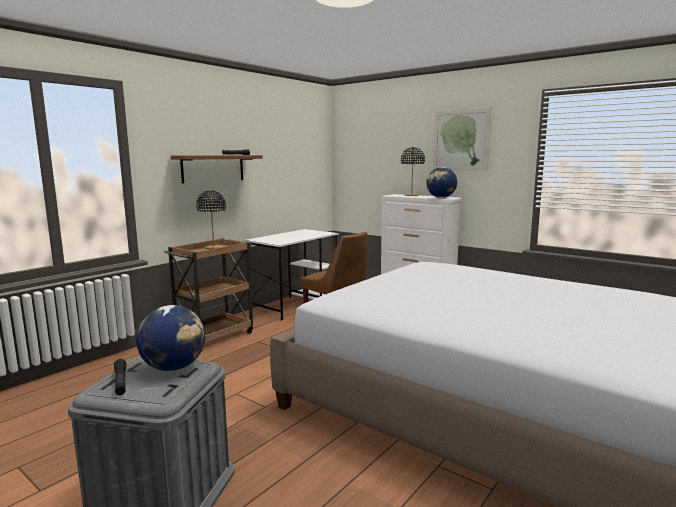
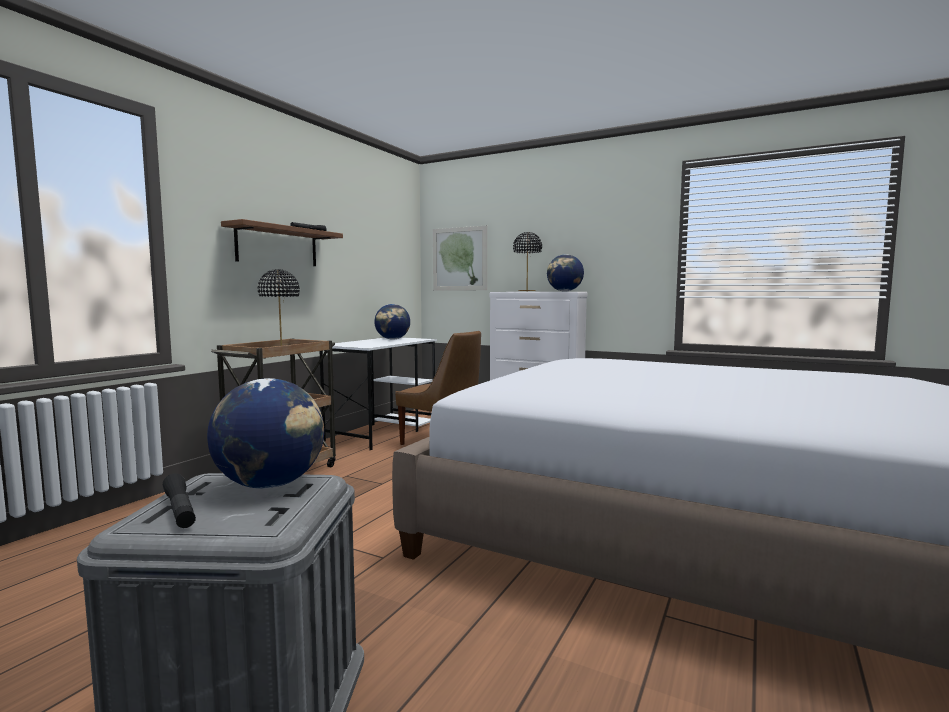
camera: 10 degrees left, 5 degrees down
picture [433,108,492,171] -> picture moved to [433,225,487,291]
none -> globe [374,304,410,340]

